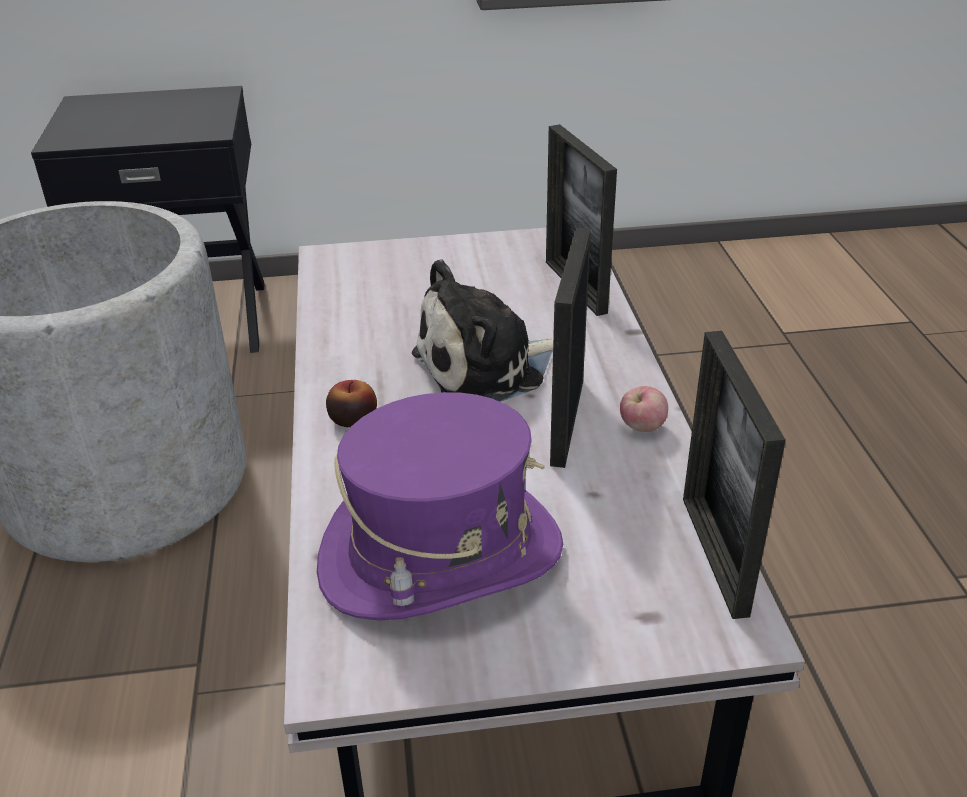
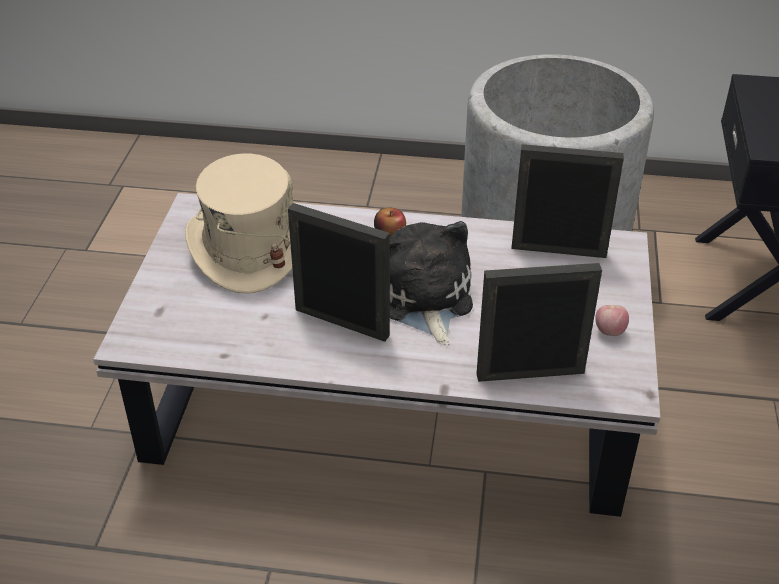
camera: 105 degrees right, 5 degrees up
purple hat [317,392,563,621] -> beige hat [185,153,293,294]
apple [620,386,668,432] -> apple moved to [595,305,629,336]
picture frame [683,331,786,619] -> picture frame moved to [511,144,624,258]

